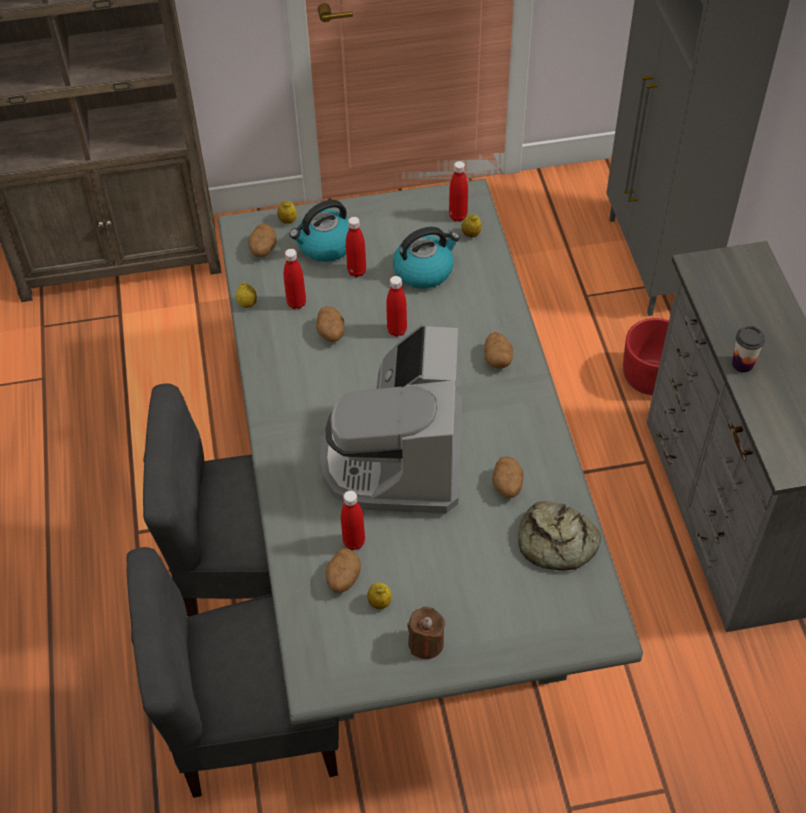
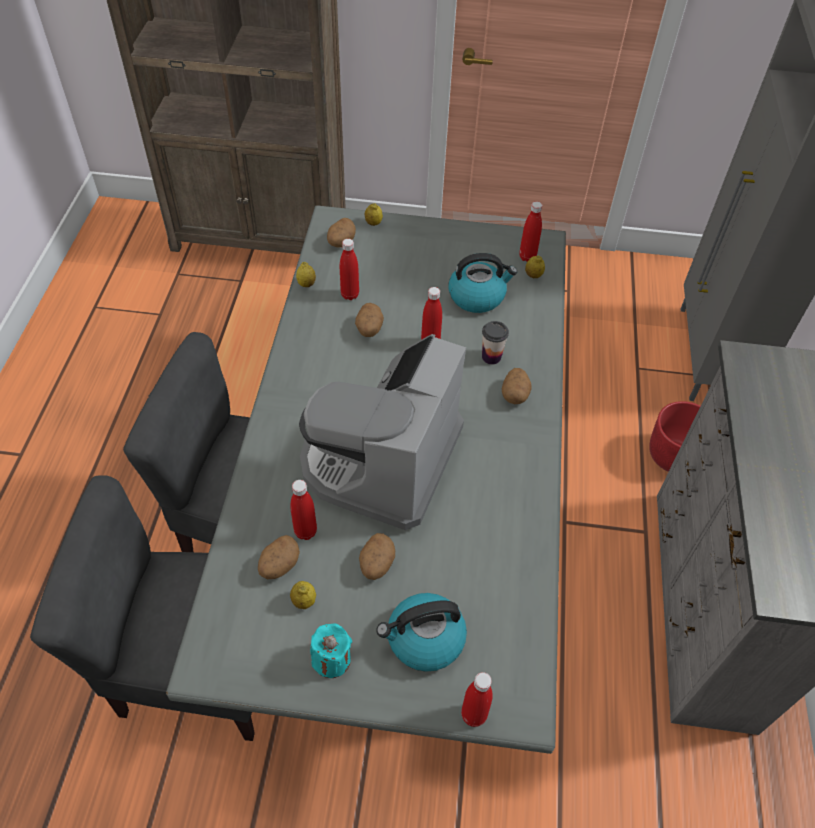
camera: 15 degrees right, 0 degrees up
kettle [290,200,349,262] -> kettle moved to [376,593,467,672]
red bottle [346,217,366,277] -> red bottle moved to [461,672,492,727]
brown candle [407,606,445,659] -> turquoise candle [310,623,352,678]
potato [492,456,524,498] -> potato moved to [359,533,395,580]
bread [518,501,601,571] -> none
cup [732,326,765,373] -> cup moved to [482,321,509,364]

